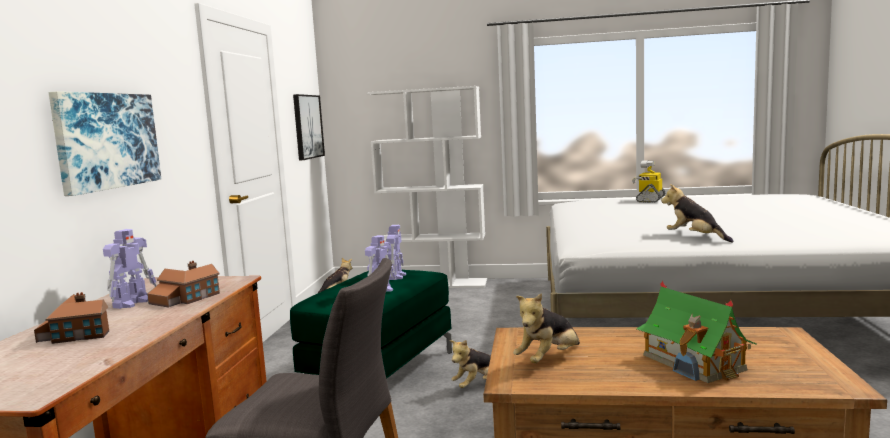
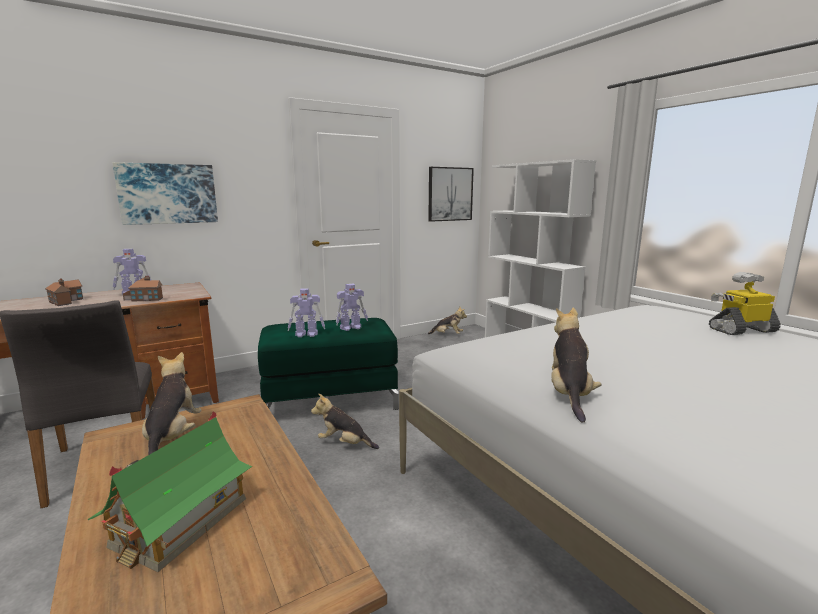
camera: 50 degrees right, 5 degrees up
plush toy [513,293,580,363] -> plush toy turned 75 degrees clockwise [142,352,201,455]

